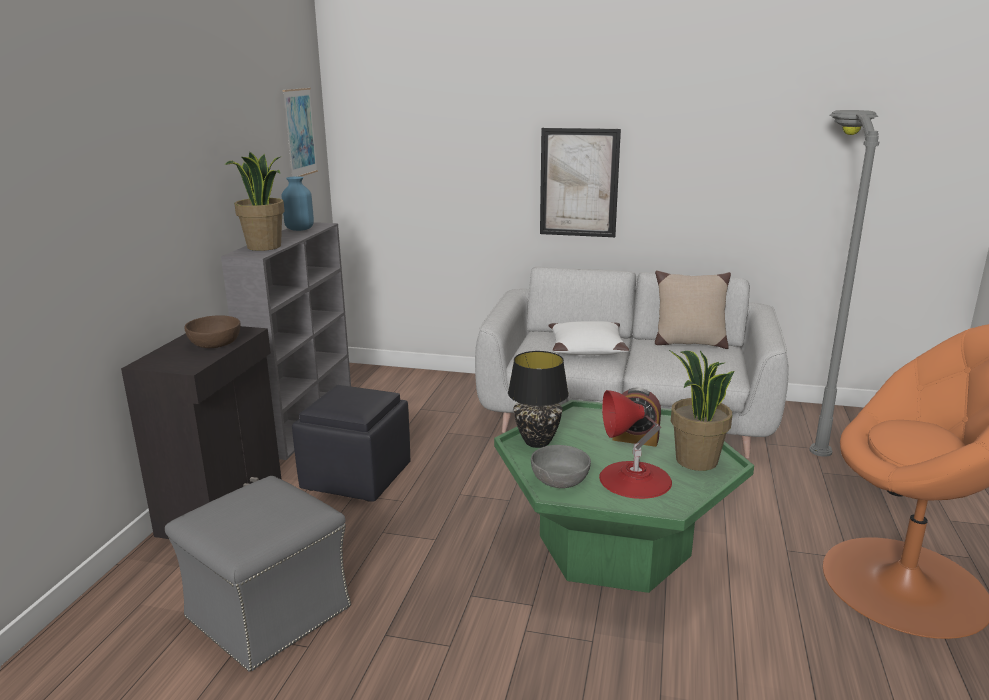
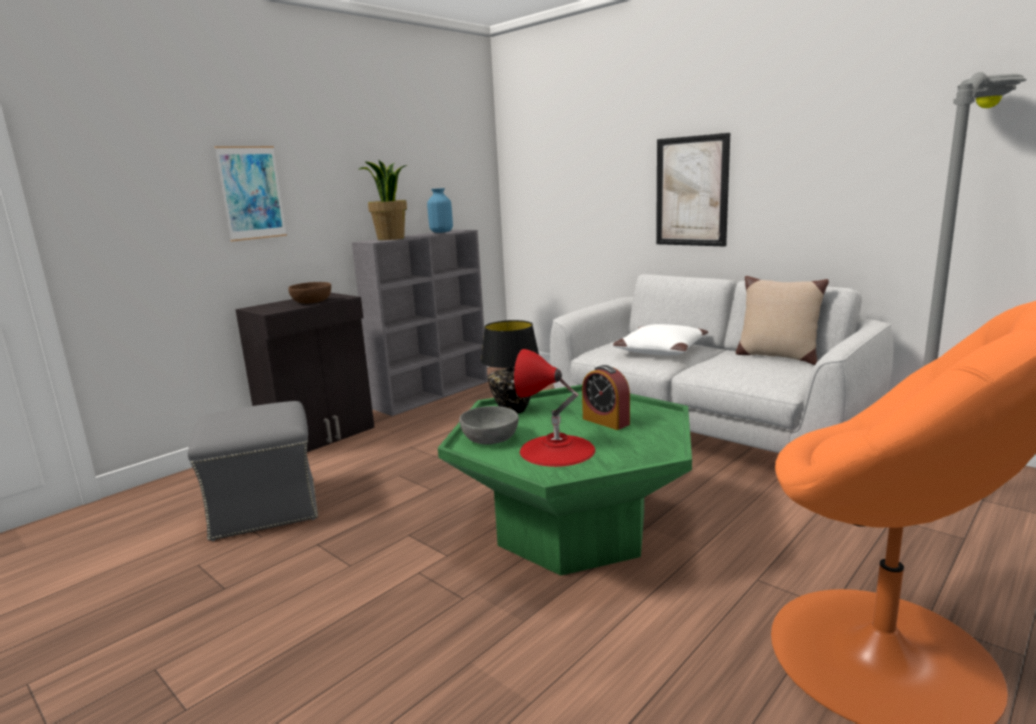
camera: 30 degrees right, 5 degrees down
picture [283,88,318,177] -> picture moved to [214,146,287,242]
black ottoman [292,385,410,502] -> none
potted plant [669,350,734,471] -> none

